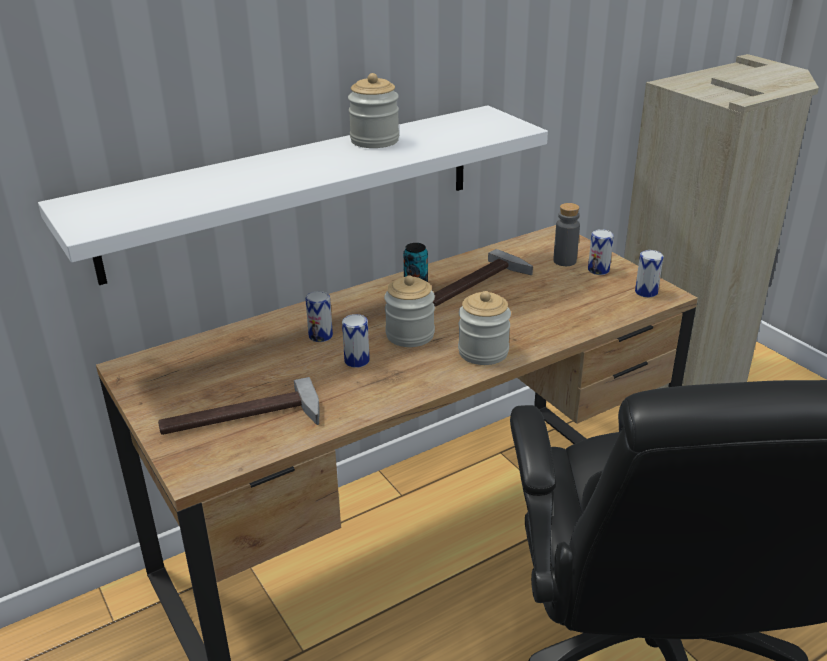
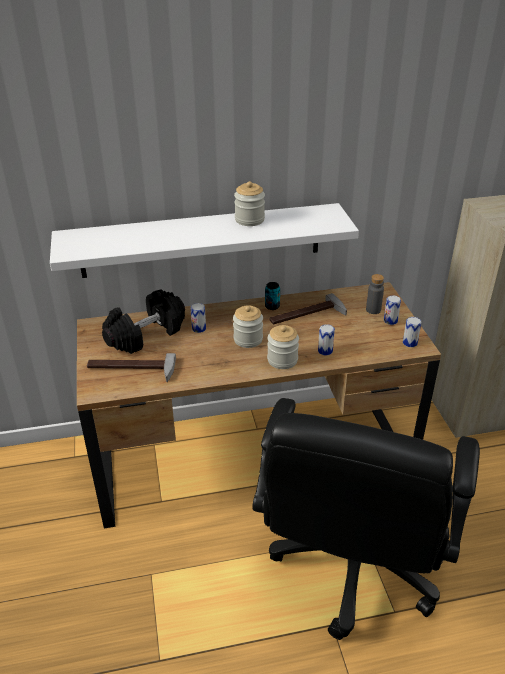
camera: 20 degrees right, 5 degrees up
can [342,314,370,368] -> can moved to [318,324,335,355]
none -> black dumbbell [102,289,185,354]

